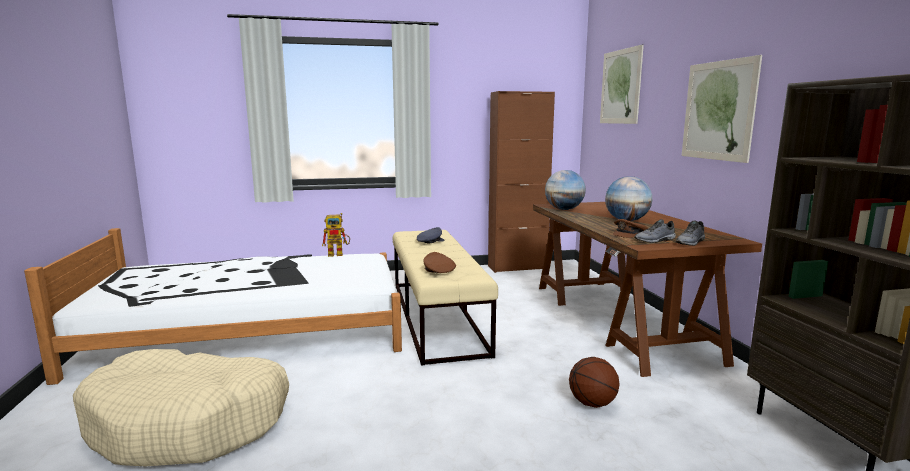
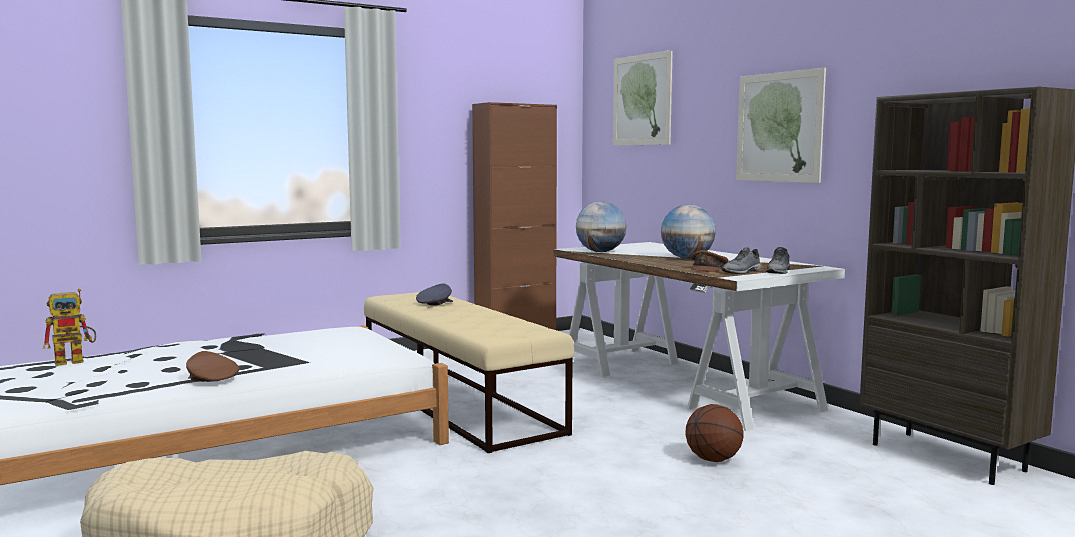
camera: 20 degrees left, 5 degrees down
toy robot [322,213,350,257] -> toy robot moved to [43,289,96,366]
brown cap [424,252,456,273] -> brown cap moved to [186,351,239,382]
brown desk [533,202,762,377] -> white desk [554,242,845,431]

